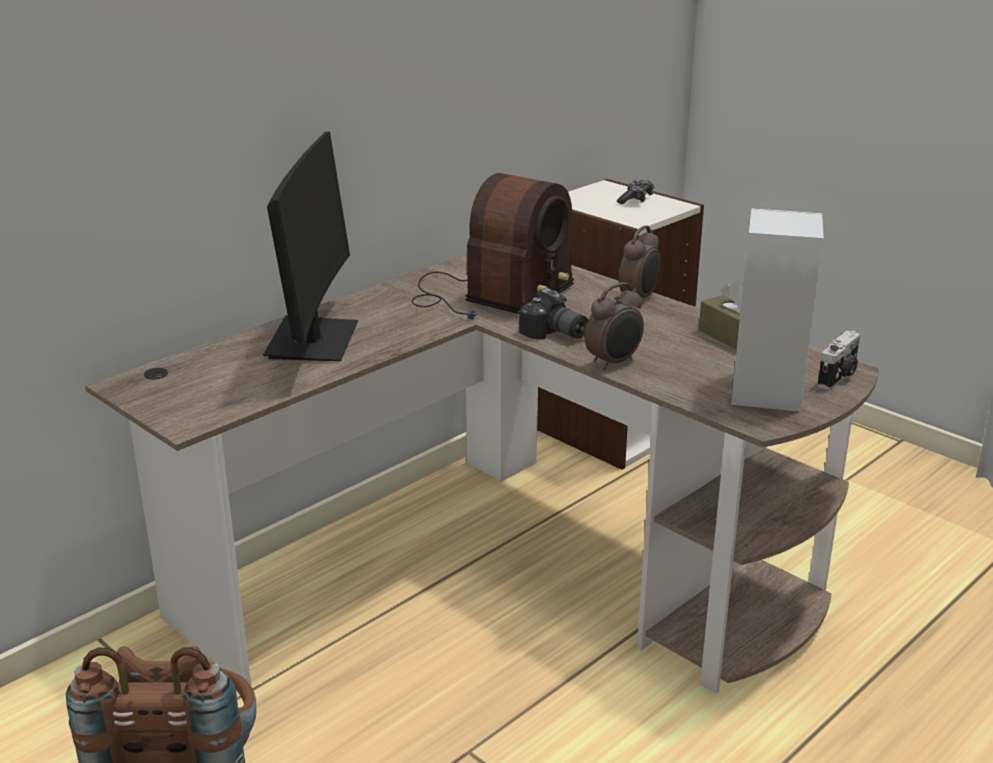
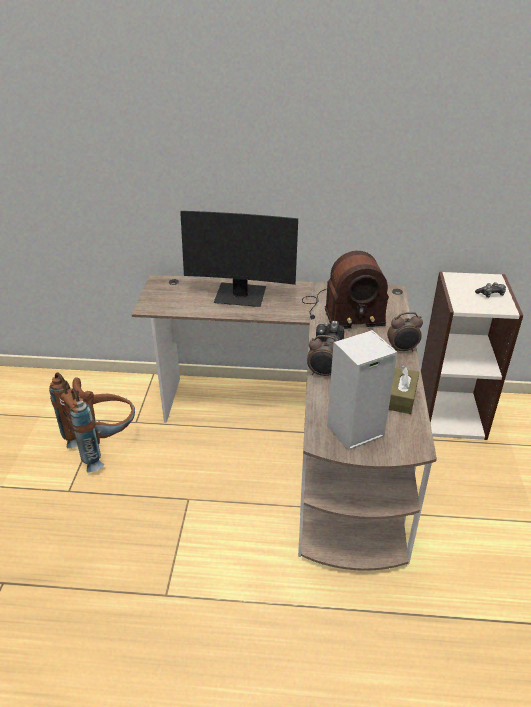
camera: 50 degrees right, 10 degrees up
monitor [263,132,358,361] -> monitor turned 45 degrees clockwise [180,211,298,307]
camera [818,331,861,390] -> none

